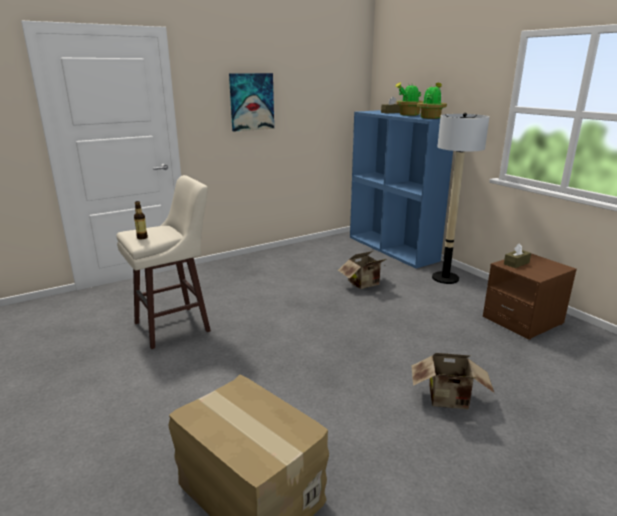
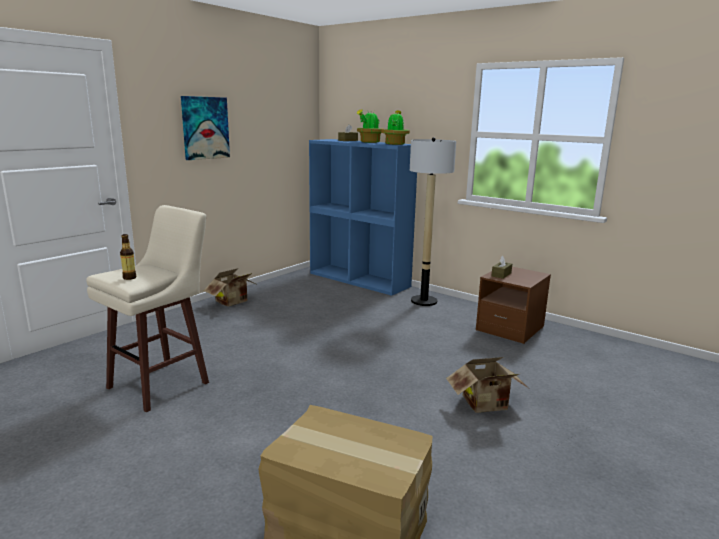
camera: 20 degrees left, 5 degrees down
cardboard box [338,251,389,289] -> cardboard box moved to [203,268,255,307]

